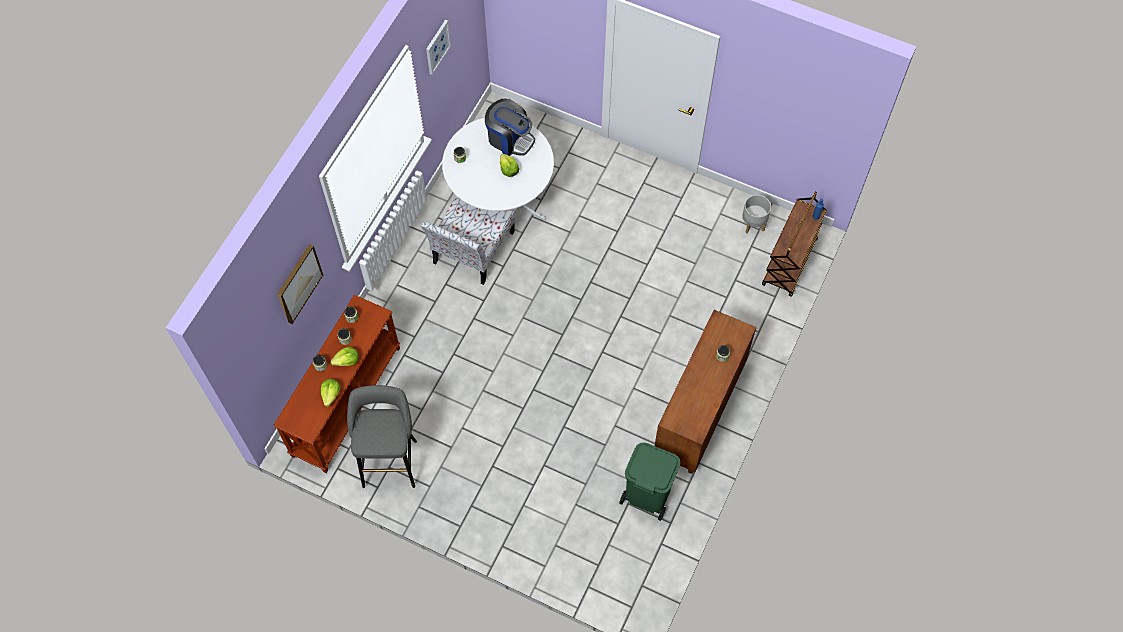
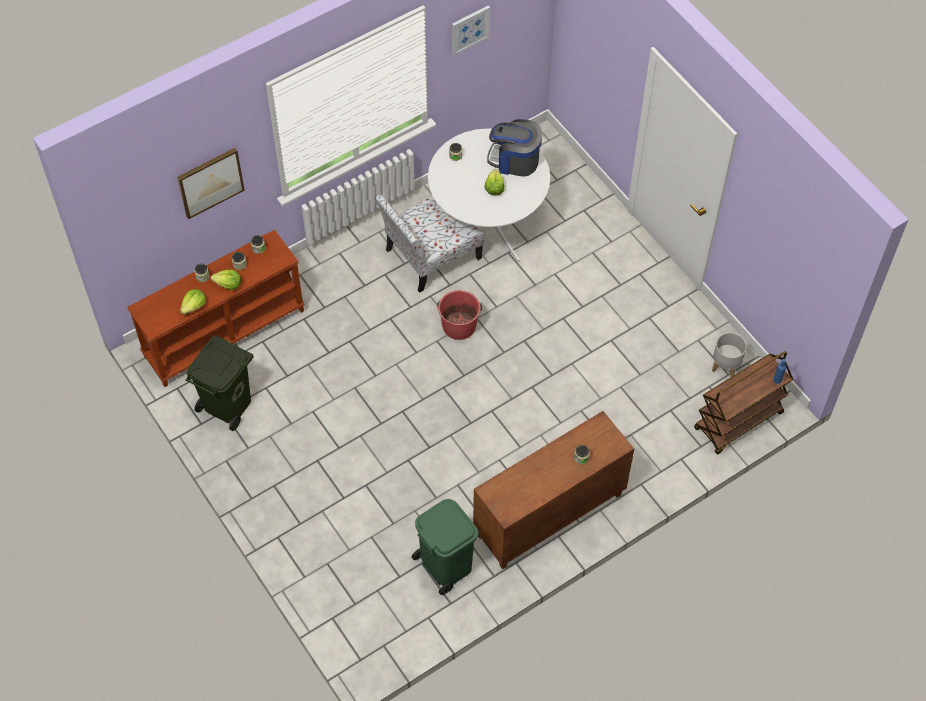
camera: 30 degrees right, 5 degrees down
grey stool [347,385,417,488] -> green trash can [185,335,254,431]
coffee machine [485,98,535,156] -> coffee machine turned 135 degrees clockwise [487,119,542,176]
none -> red bucket [437,290,482,340]

